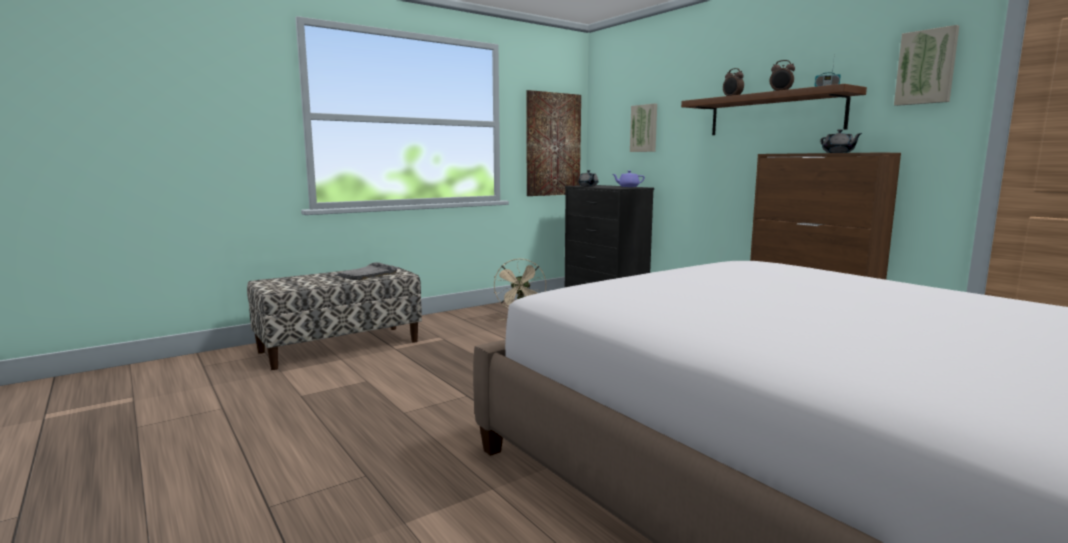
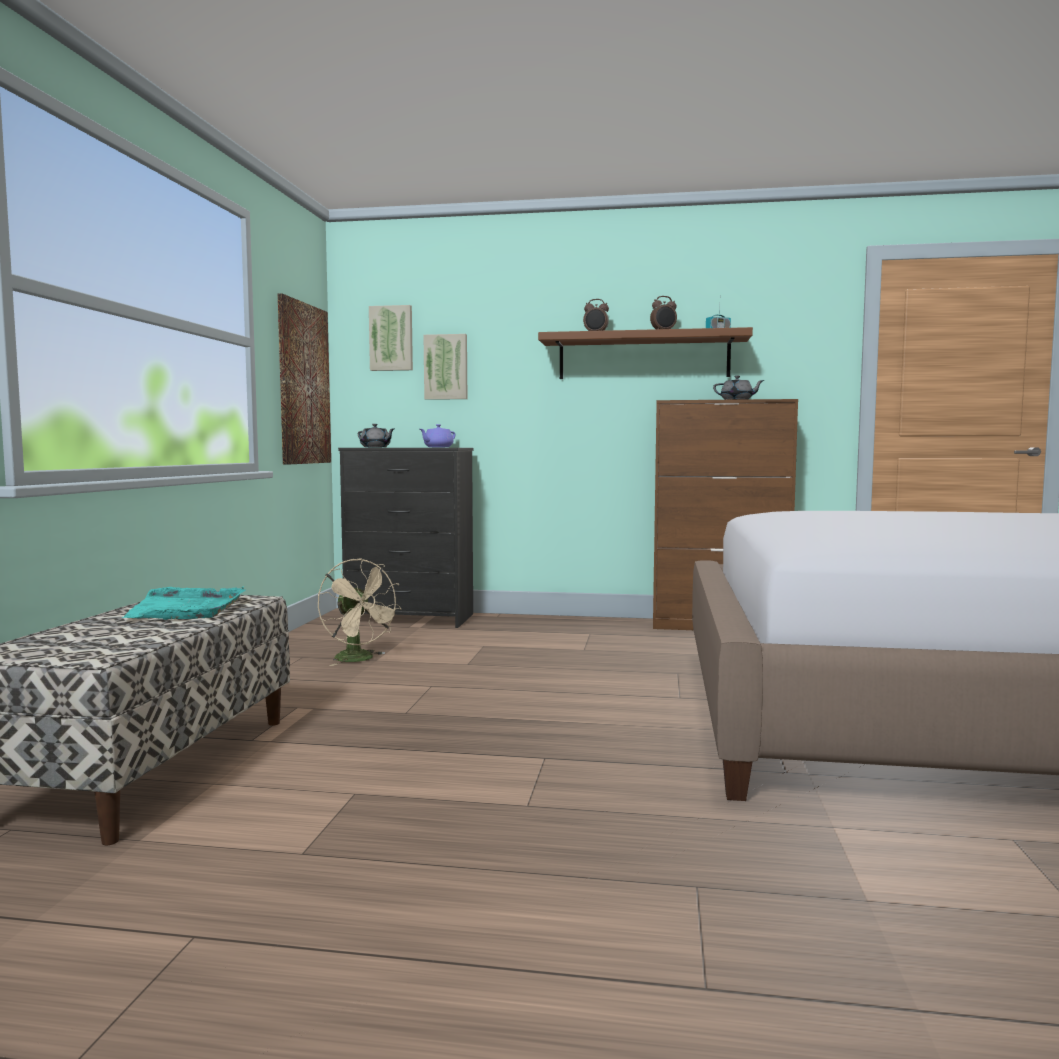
camera: 45 degrees left, 5 degrees down
grey tray [333,262,400,280] -> turquoise tray [122,586,245,620]
picture [894,25,959,106] -> picture moved to [369,305,413,371]

